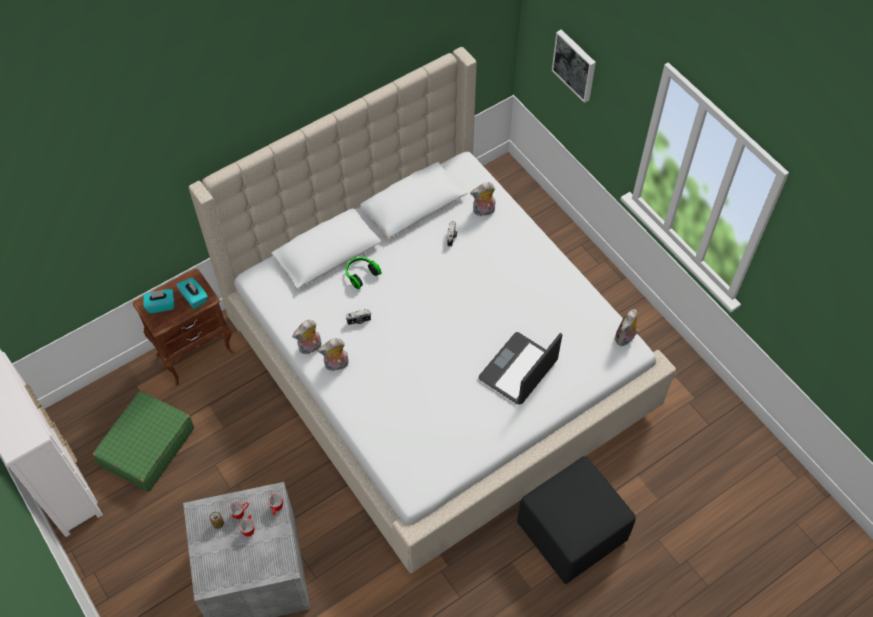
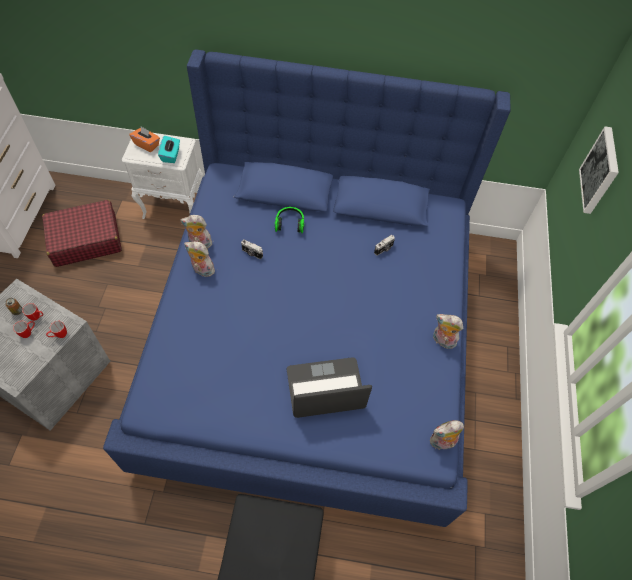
camera: 40 degrees right, 0 degrees up
green suitcase [93,391,194,492] -> red suitcase [42,200,122,267]
brown nightstand [133,268,235,386] -> white nightstand [122,133,203,219]
turquoise tissue box [143,289,174,314] -> orange tissue box [129,126,160,152]
beige bed [189,47,676,573] -> blue bed [103,49,511,527]
plush toy [470,182,495,217] -> plush toy moved to [433,314,463,349]

